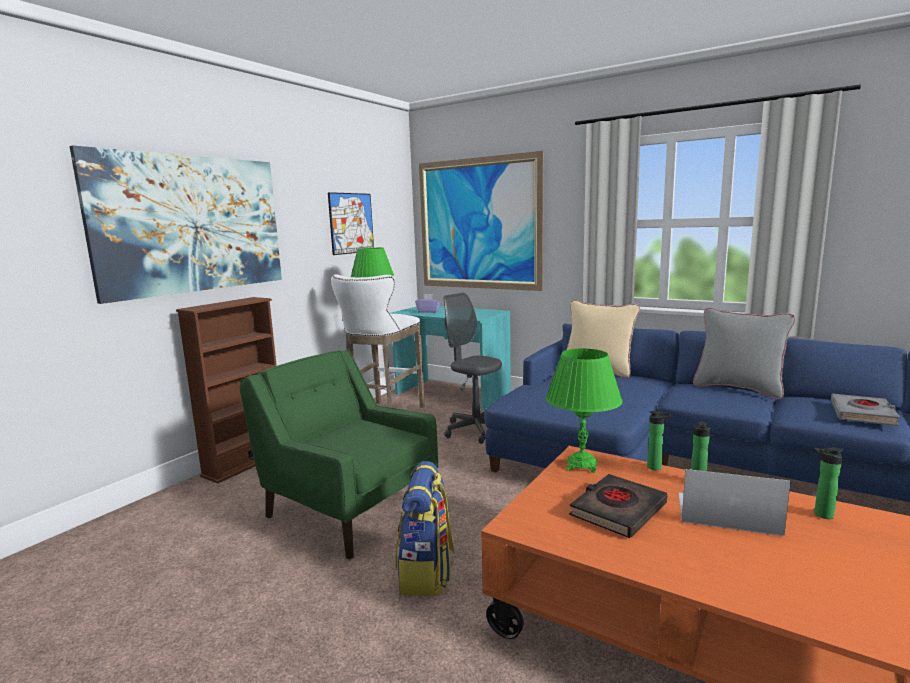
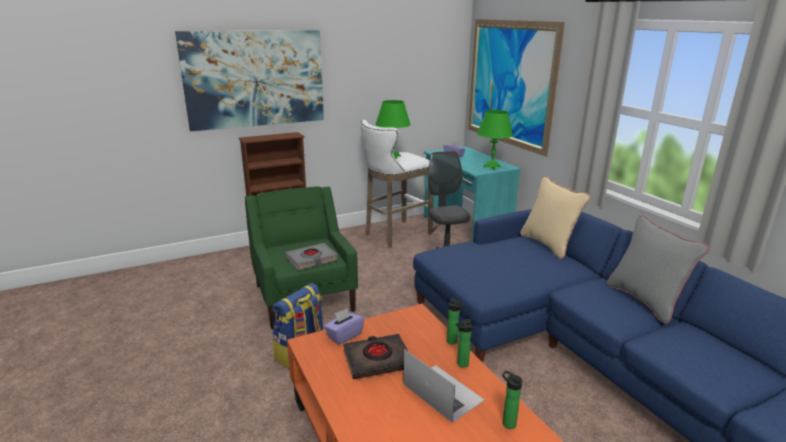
camera: 30 degrees right, 10 degrees up
picture [328,192,374,255] -> none
green table lamp [546,349,623,473] -> green table lamp moved to [477,110,513,170]
grey book [831,394,900,426] -> grey book moved to [285,243,338,271]
none -> purple tissue box [324,308,364,345]

